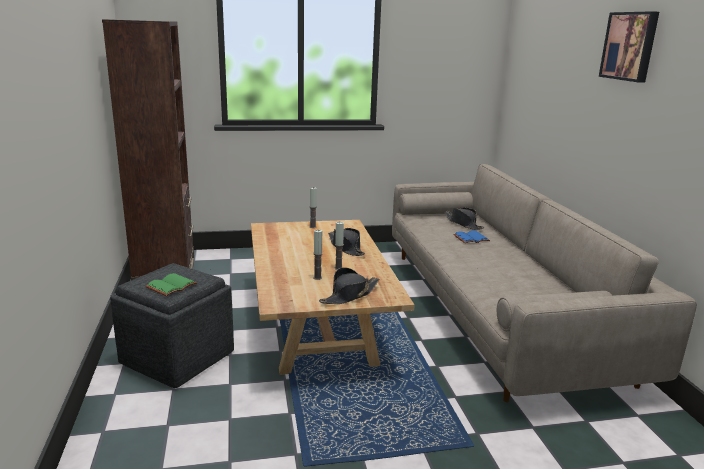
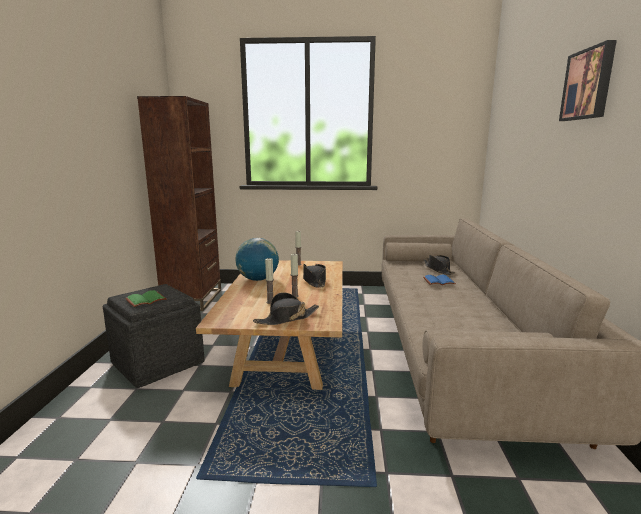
camera: 15 degrees right, 5 degrees down
none -> globe [236,238,279,281]

